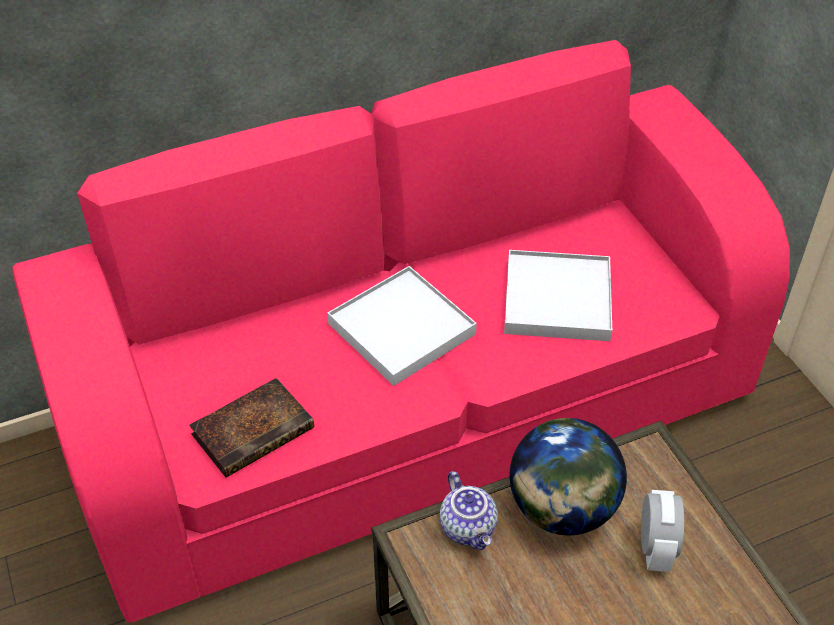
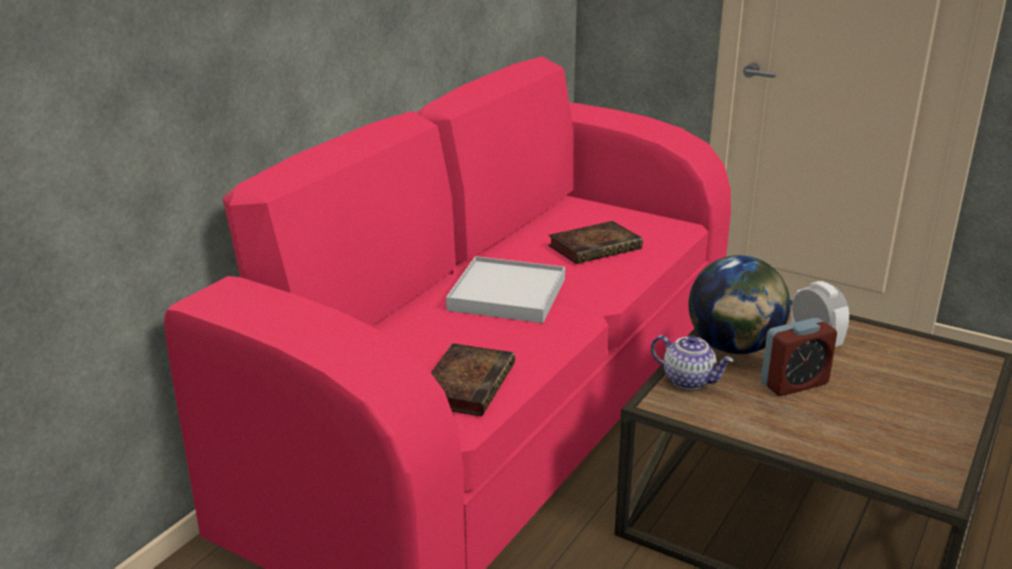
camera: 35 degrees left, 20 degrees down
white tray [504,250,612,341] -> book [548,221,643,264]
none -> alarm clock [761,318,837,396]

